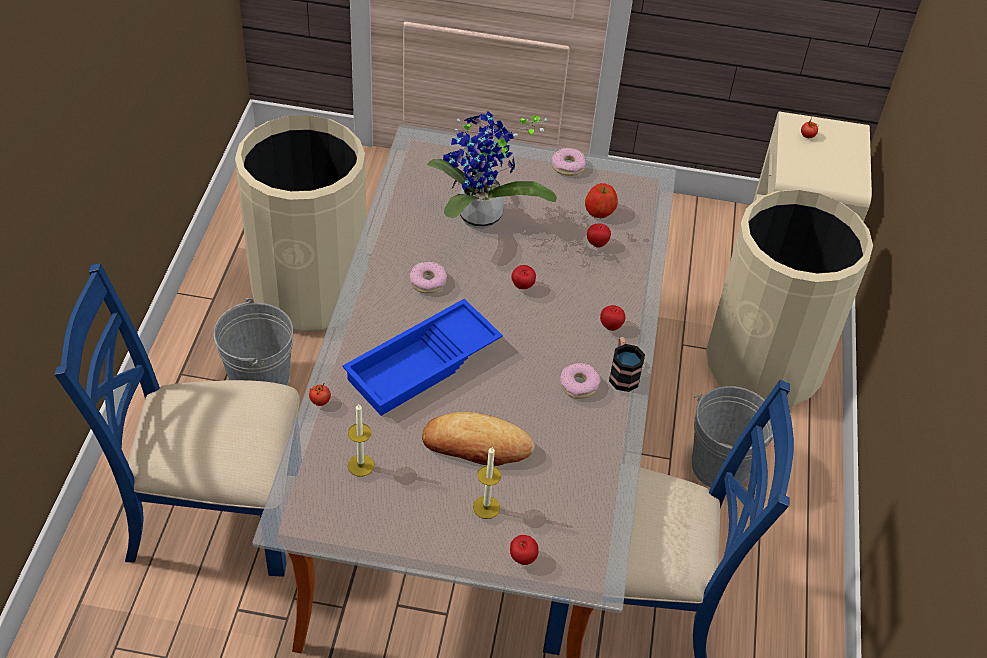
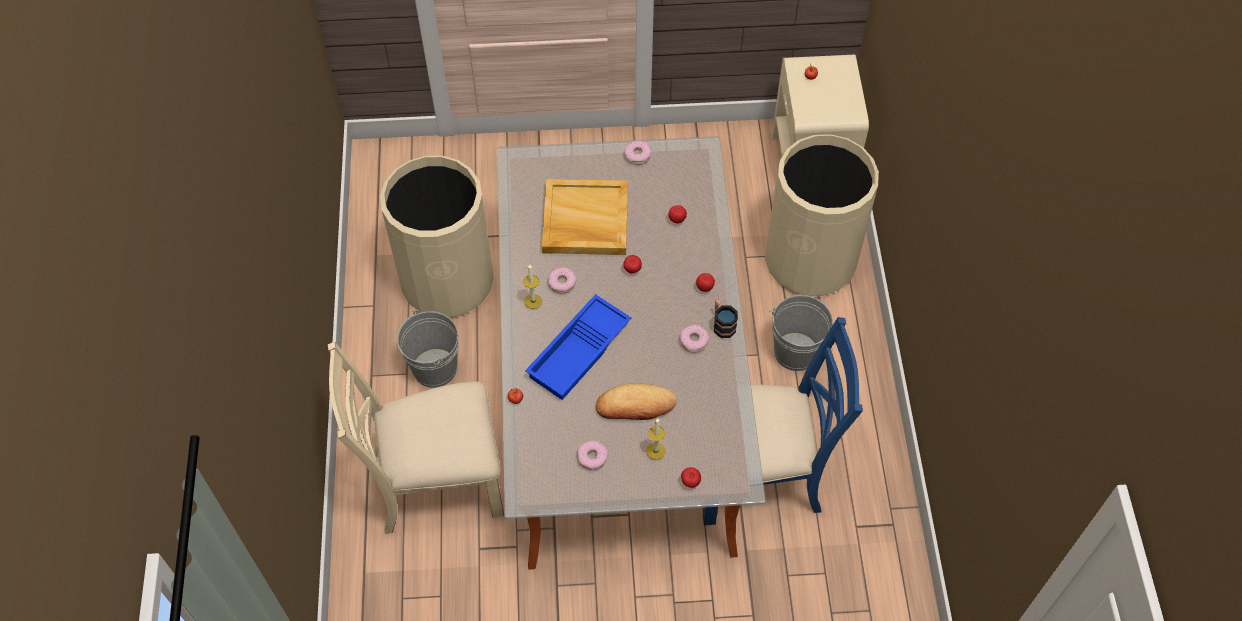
camera: 10 degrees left, 10 degrees up
blue chair [54,263,300,577] -> beige chair [328,342,504,534]
candle [347,403,374,477] -> candle moved to [523,264,542,309]
potted plant [427,111,557,229] -> beige tray [542,179,628,255]
apple [585,183,618,218] -> none
none -> donut [577,441,608,470]

